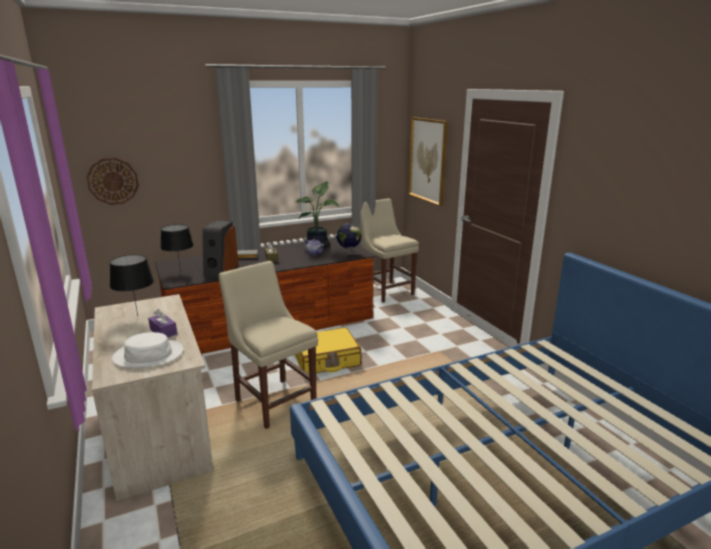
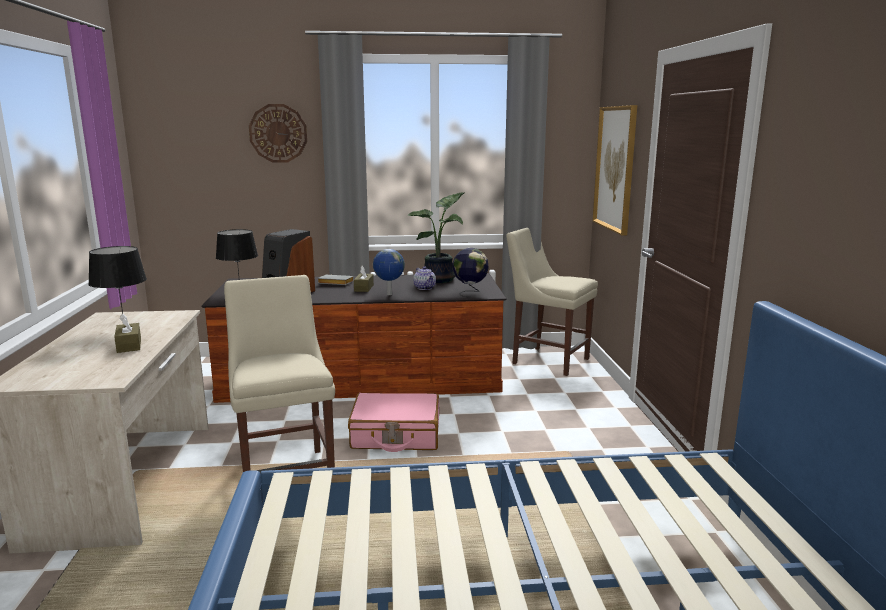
camera: 20 degrees right, 5 degrees down
wall clock [86,158,139,205] -> wall clock moved to [249,104,307,163]
white hat [112,332,183,368] -> none
purple tissue box [148,309,177,338] -> brown tissue box [114,314,141,353]
yellow suitcase [295,328,361,374] -> pink suitcase [348,393,439,452]
beige chair [360,198,419,303] -> beige chair turned 45 degrees counterclockwise [506,228,598,376]
none -> globe [373,249,405,295]

